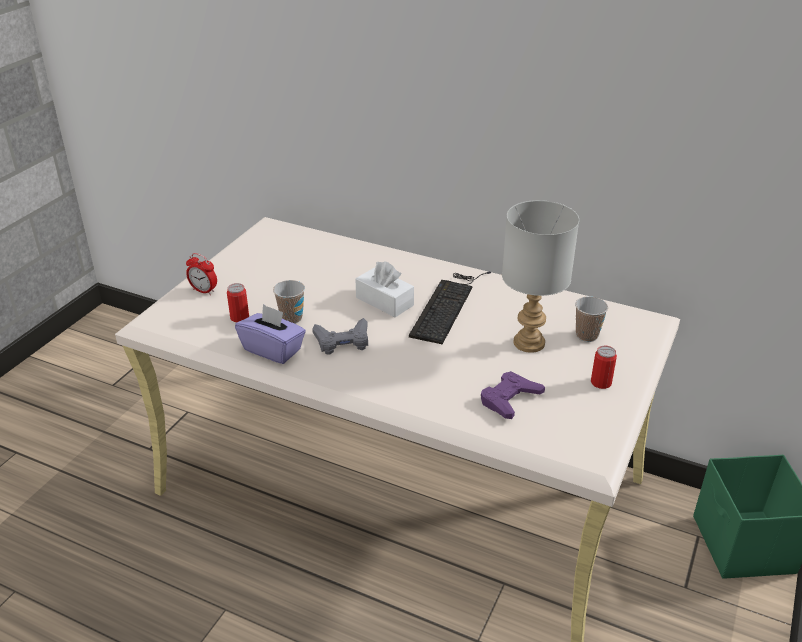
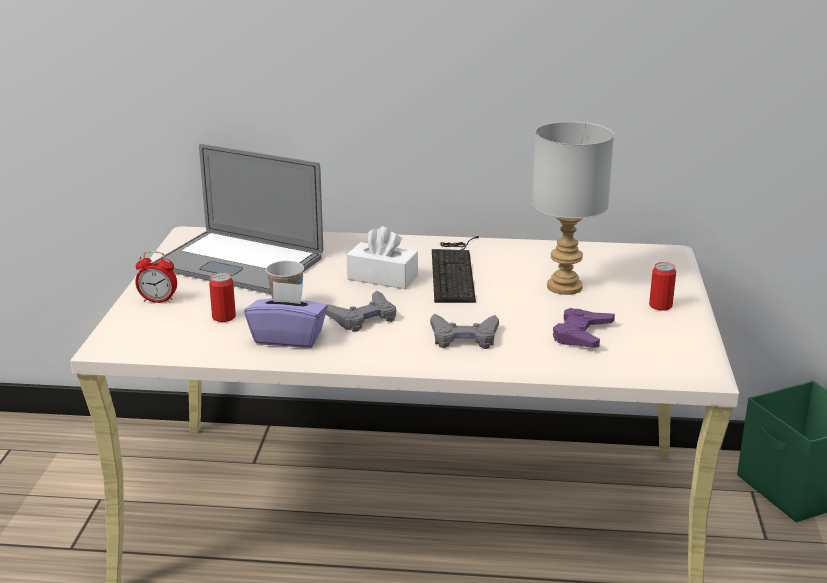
camera: 20 degrees left, 10 degrees down
cup [575,296,608,342] -> none
none -> laptop [154,144,323,294]
none -> grey game controller [430,314,499,349]

